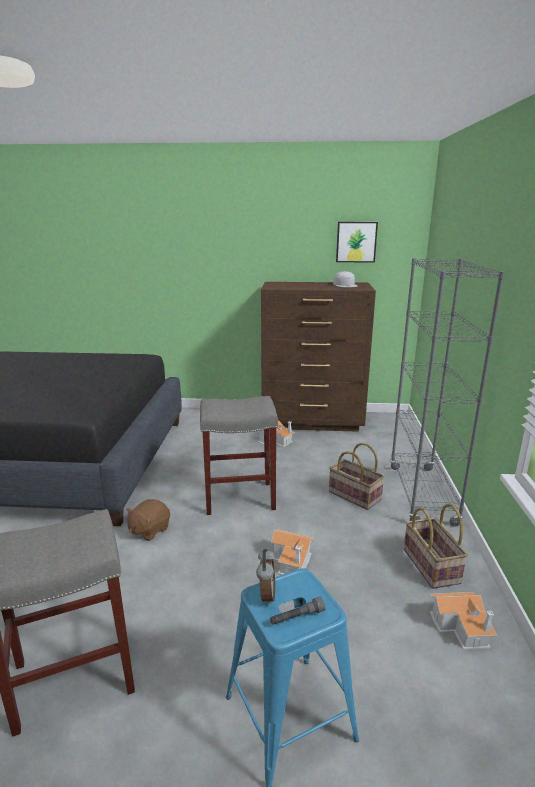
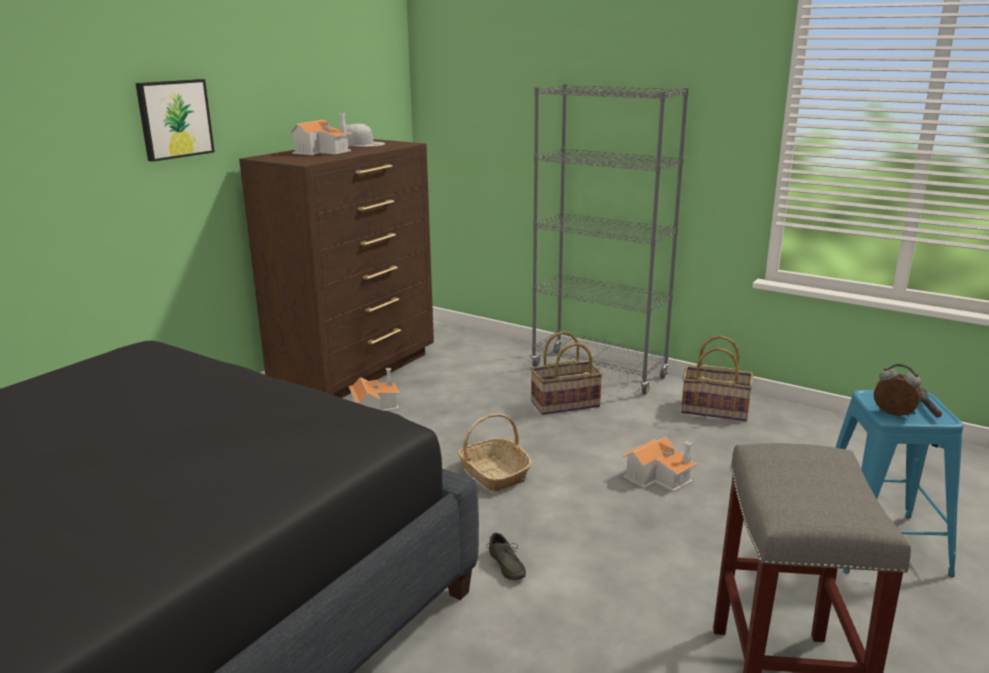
camera: 60 degrees left, 0 degrees up
brown plush toy [126,499,170,541] -> grey shoe [486,533,526,580]
grey stool [200,396,278,515] -> basket [458,414,532,492]
picture [336,222,378,263] -> picture moved to [135,79,215,162]
toy house [430,592,497,650] -> toy house moved to [288,113,352,155]

